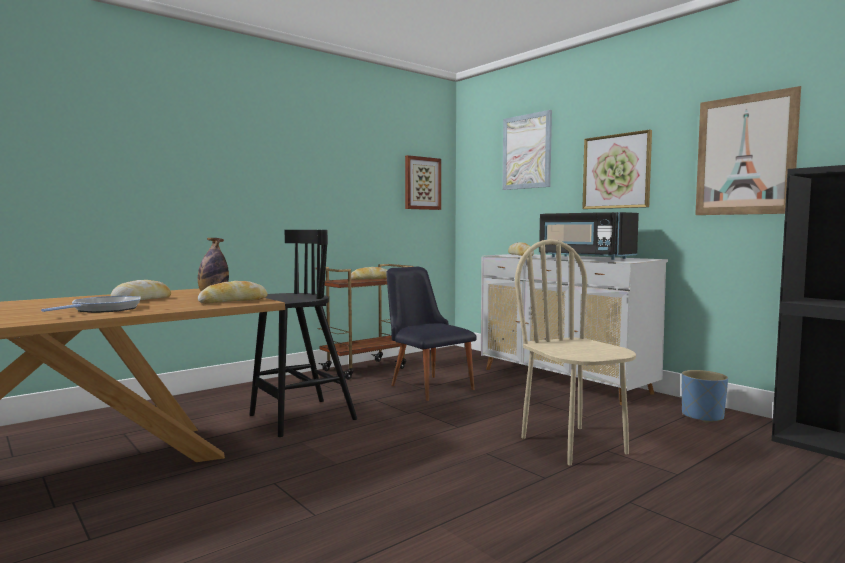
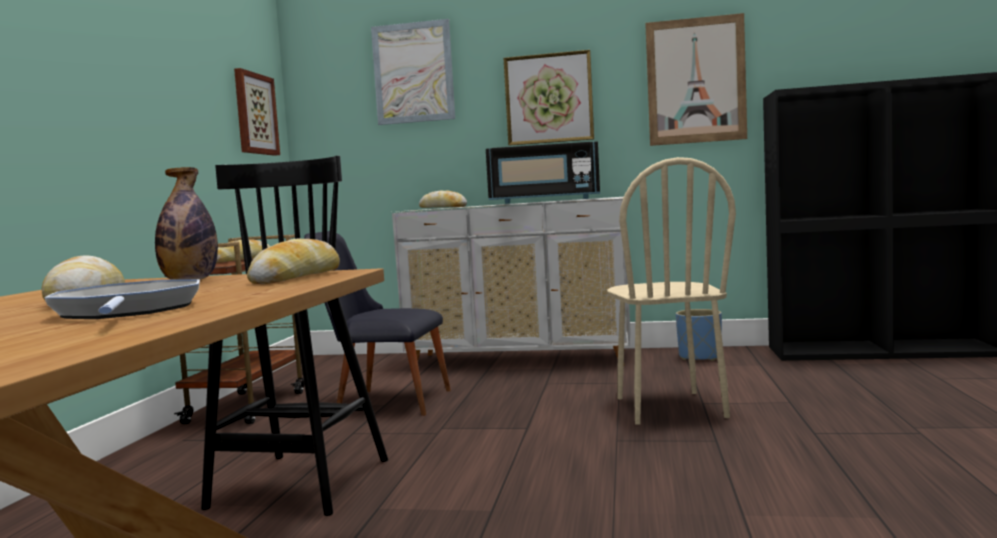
camera: 40 degrees left, 0 degrees up
beige chair [515,239,636,465] -> beige chair turned 120 degrees counterclockwise [607,157,736,425]

